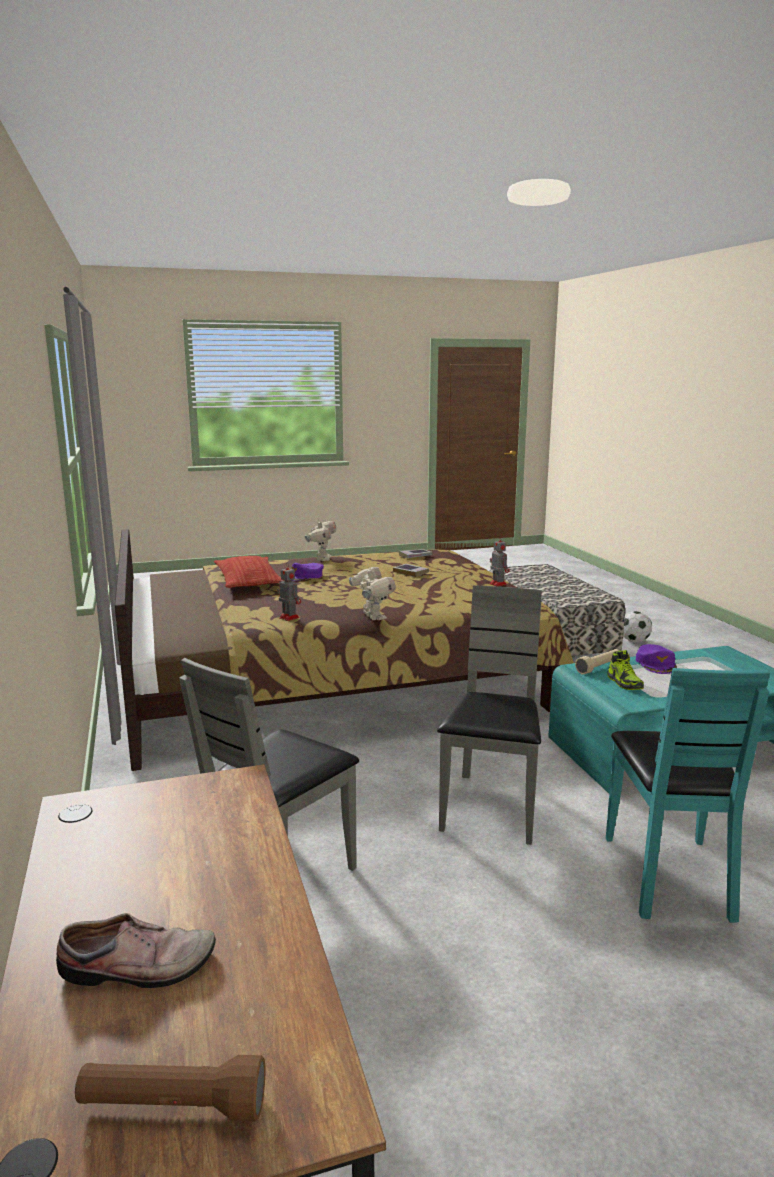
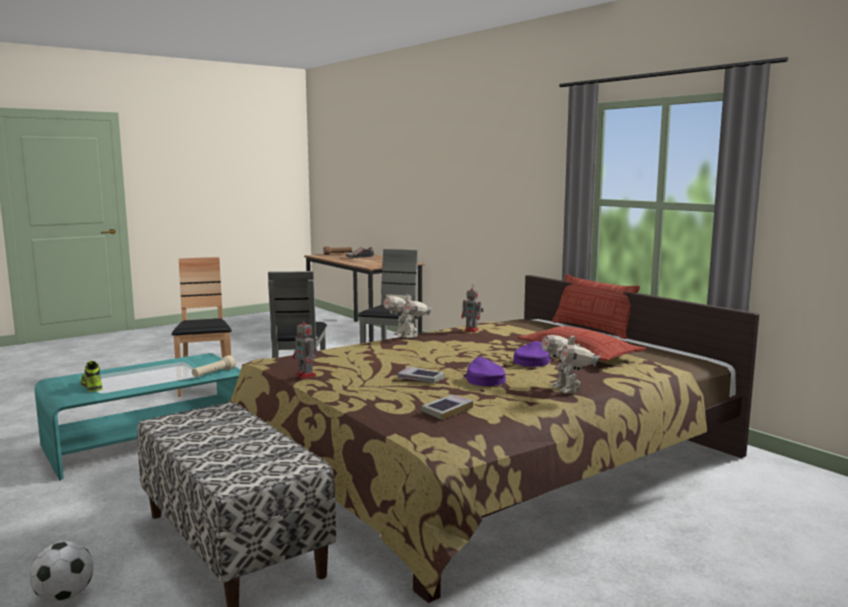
camera: 160 degrees right, 5 degrees down
turquoise chair [606,668,770,923] -> brown chair [171,257,232,397]
shoe [607,650,644,690] -> shoe moved to [81,361,102,392]
purple cap [636,644,677,674] -> purple cap moved to [464,357,506,386]
none -> pillow [552,274,640,339]

